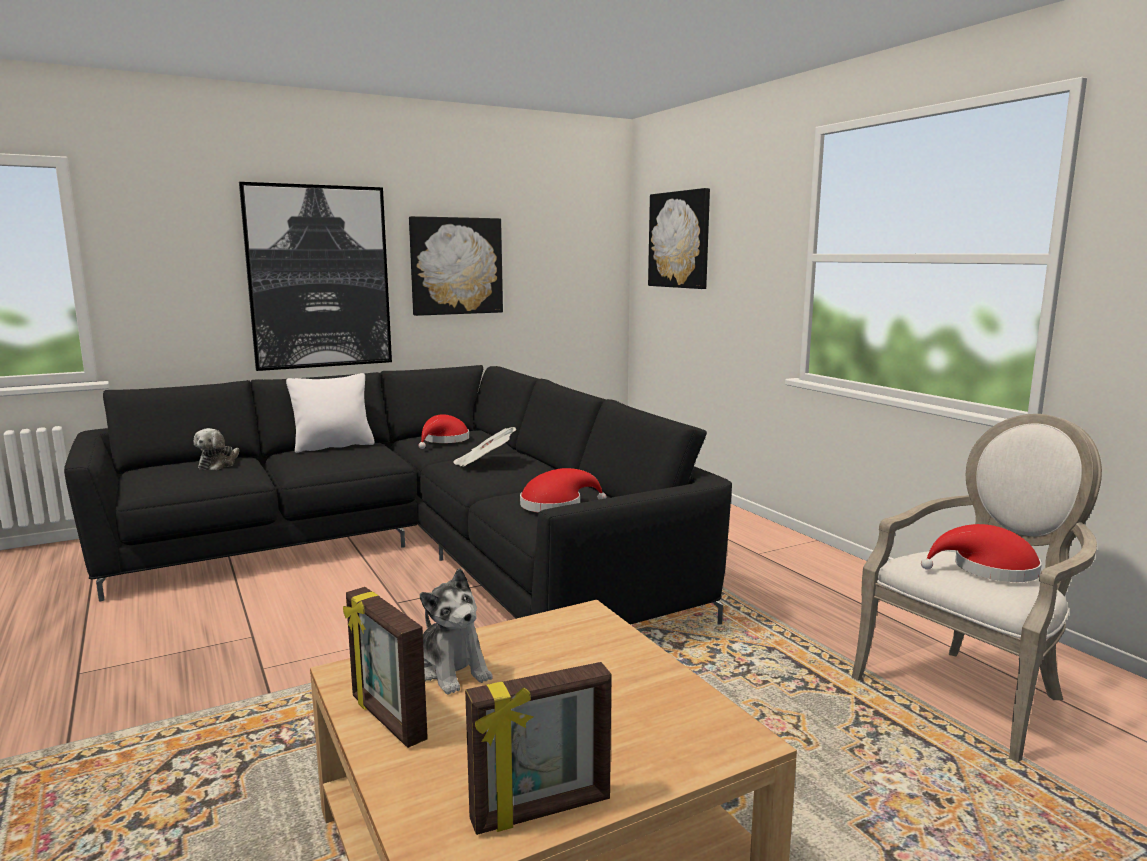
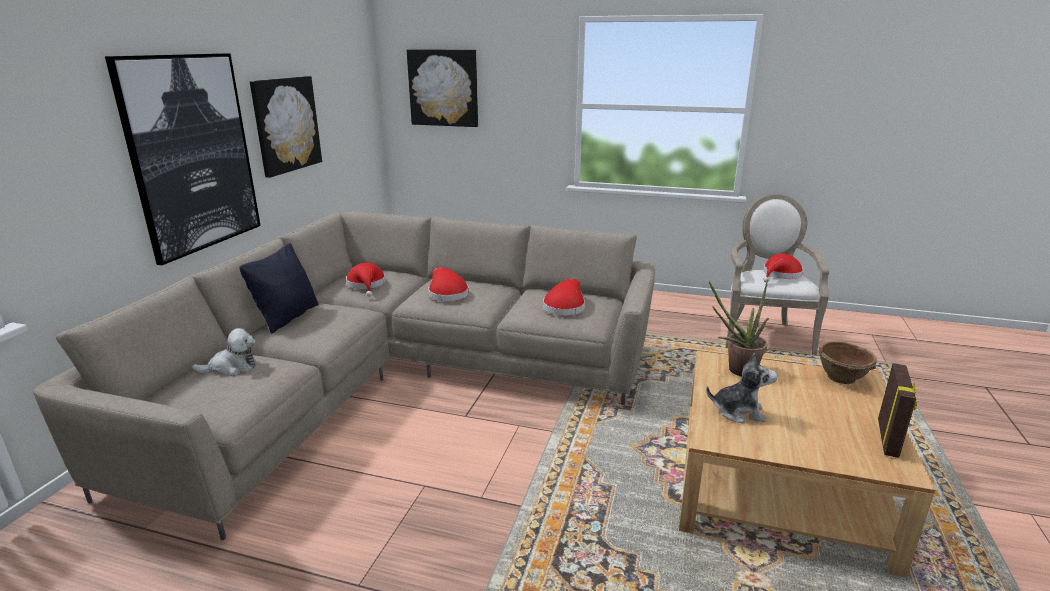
camera: 45 degrees left, 10 degrees up
black sofa [64,365,732,625] -> beige sofa [33,211,655,540]
plush toy [193,428,239,470] -> plush toy turned 75 degrees counterclockwise [192,328,256,376]
white pillow [286,373,375,453] -> black pillow [239,243,319,333]
picture frame [343,587,428,748] -> none
newspaper [453,427,516,467] -> red hat [428,267,469,301]
none -> potted plant [709,279,769,376]
none -> brown bowl [818,341,877,384]

